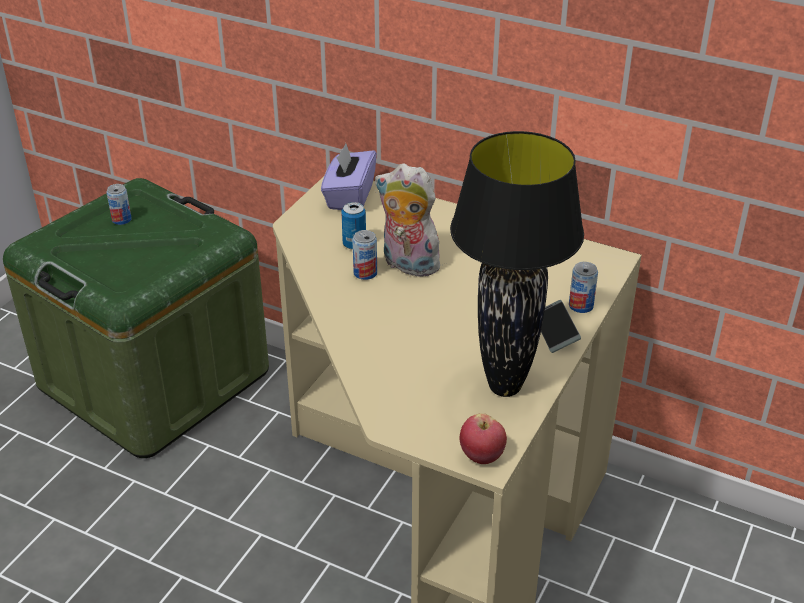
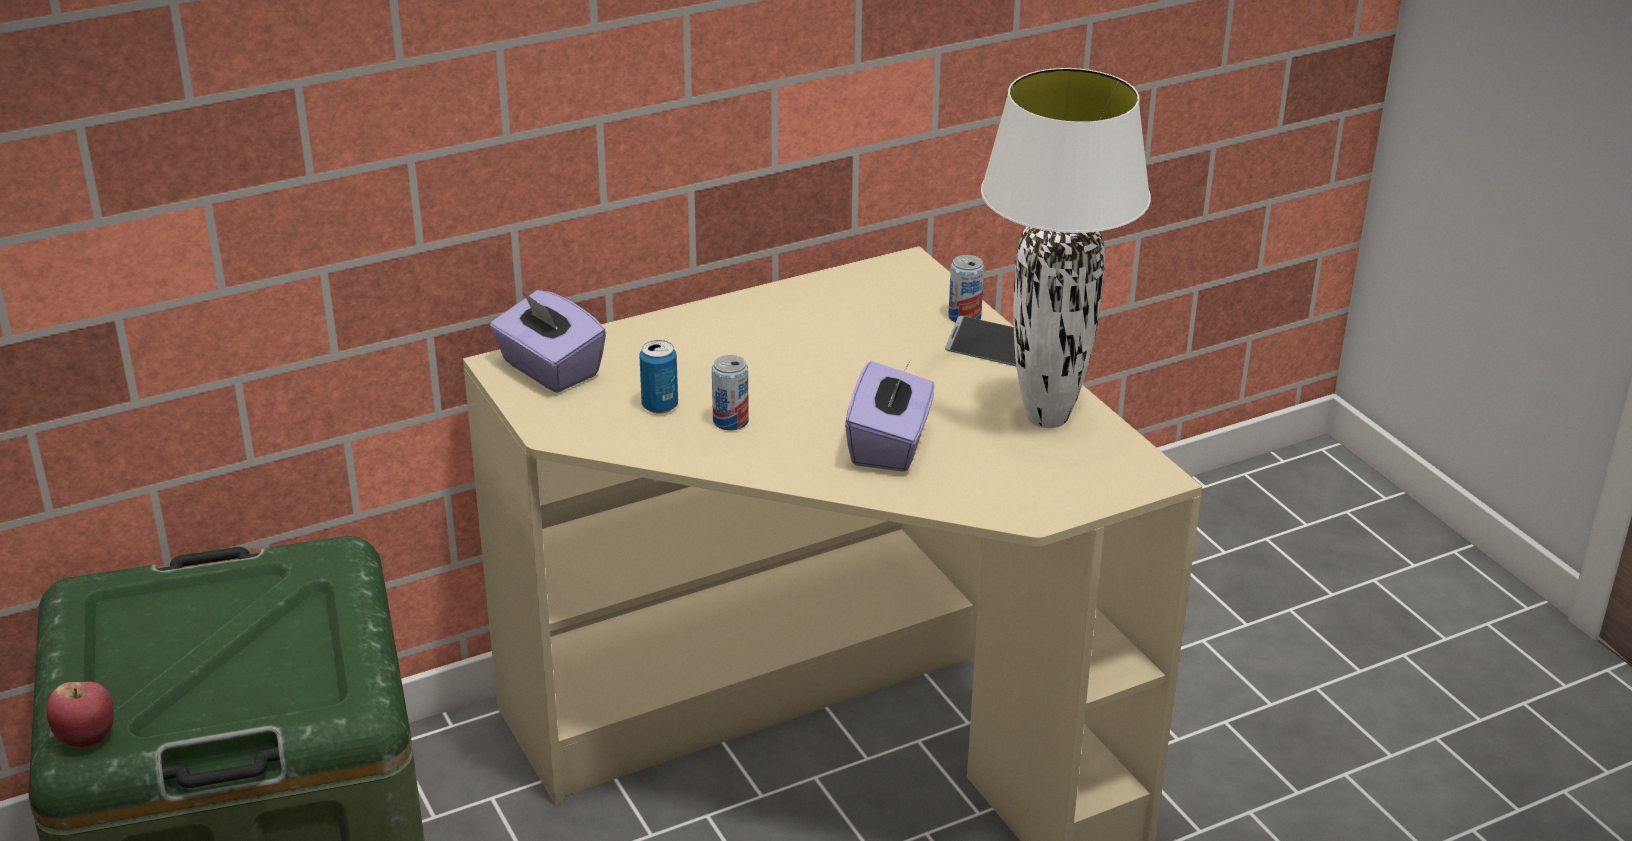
camera: 55 degrees left, 5 degrees down
can [107,184,132,225] -> none
plush toy [375,163,445,277] -> none
black table lamp [450,131,584,397] -> white table lamp [981,68,1151,428]
apple [460,413,507,464] -> apple moved to [46,682,114,747]
none -> purple tissue box [845,361,935,472]

